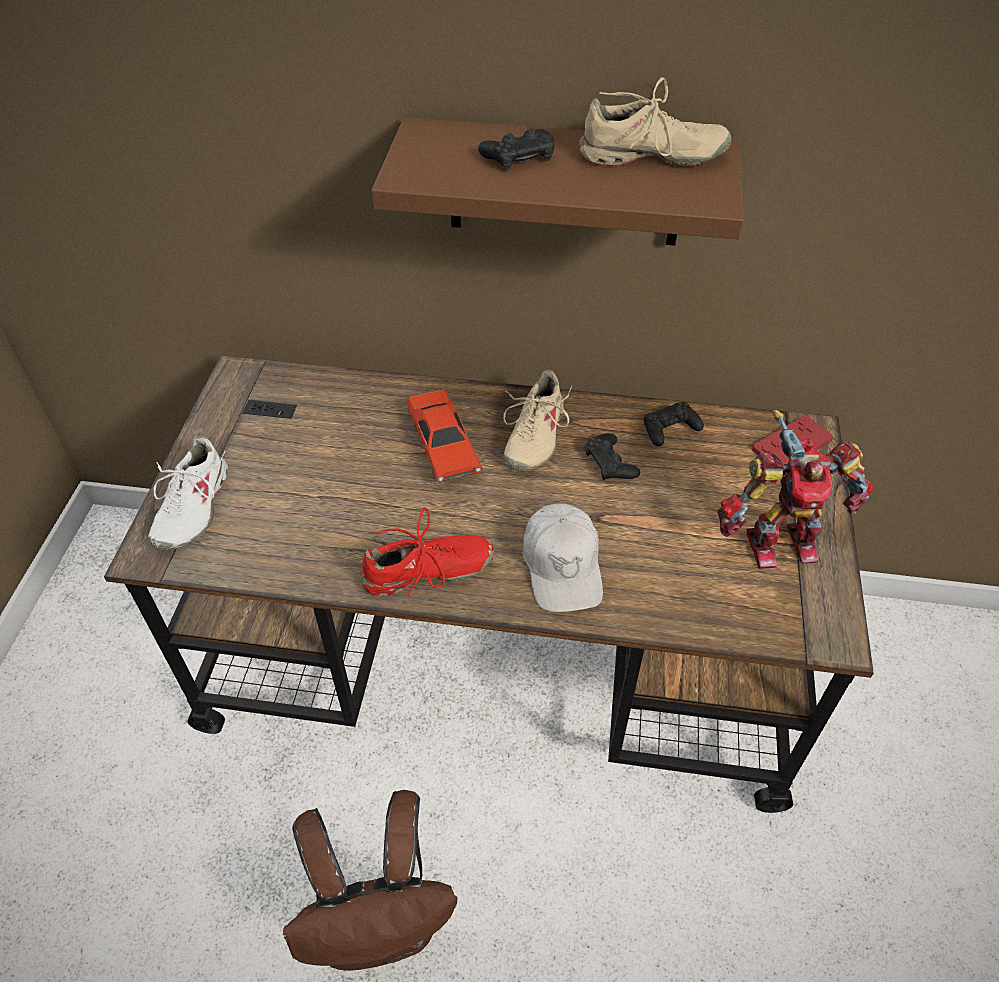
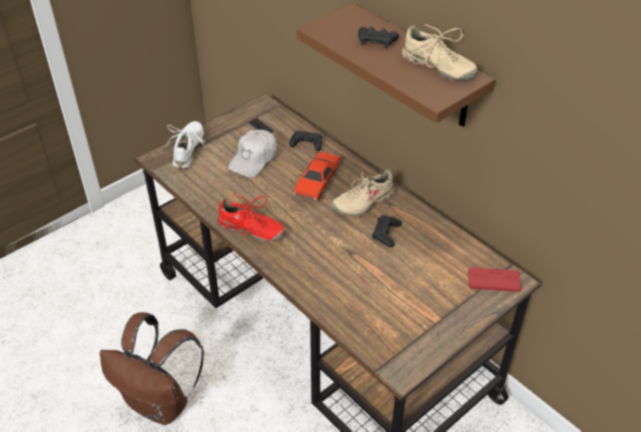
camera: 40 degrees right, 5 degrees down
white shoe [147,436,228,550] -> white shoe turned 135 degrees clockwise [166,121,206,169]
white cap [522,504,603,612] -> white cap moved to [228,130,277,178]
black game controller [644,402,704,446] -> black game controller moved to [289,131,322,151]
toy robot [717,410,873,569] -> none

